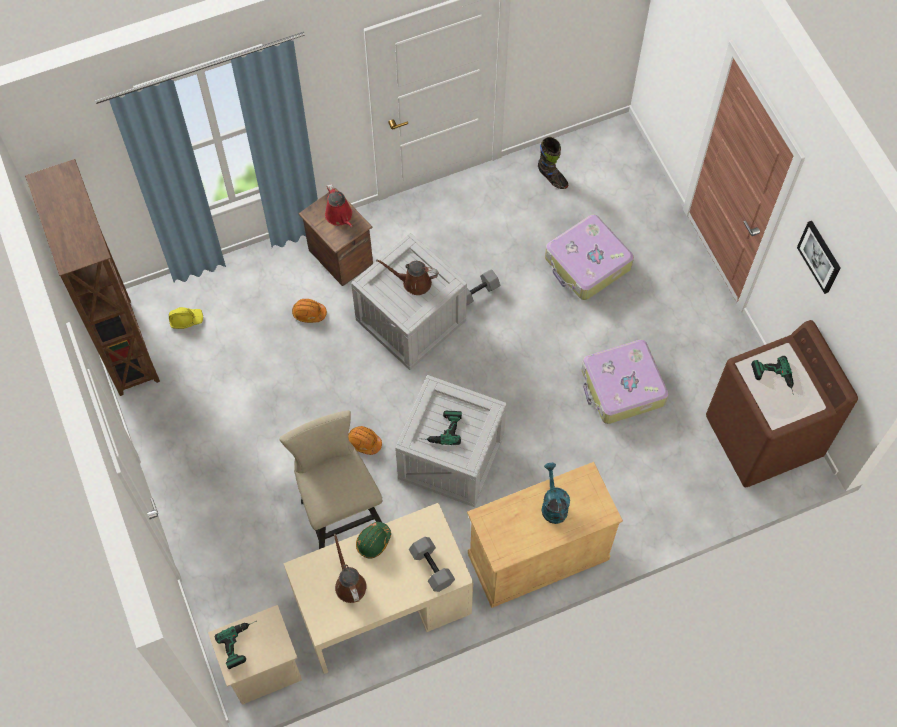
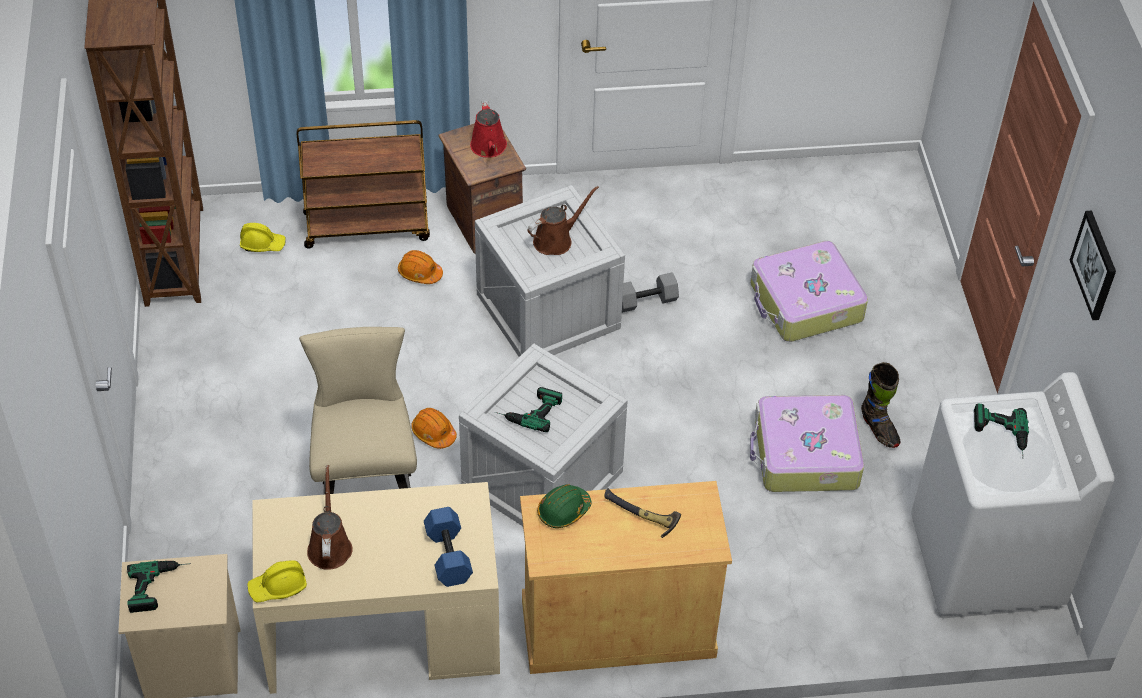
camera: 15 degrees right, 15 degrees down
green hard hat [356,522,391,558] -> green hard hat moved to [537,484,591,528]
brown watering can [376,259,439,295] -> brown watering can turned 120 degrees clockwise [528,186,599,255]
grey dumbbell [409,537,455,592] -> blue dumbbell [424,507,473,587]
black boot [538,137,568,189] -> black boot moved to [861,362,900,448]
turquoise watering can [542,463,570,524] -> hammer [605,488,681,538]
brown washing machine [706,320,858,488] -> white washing machine [911,372,1115,618]
none -> yellow hard hat [247,560,307,603]
none -> brown cart [297,120,430,248]

